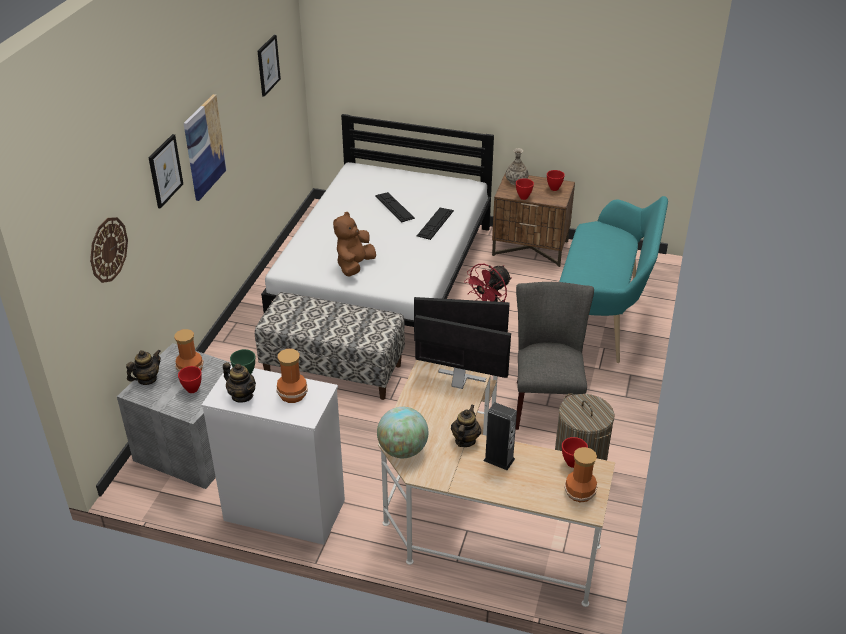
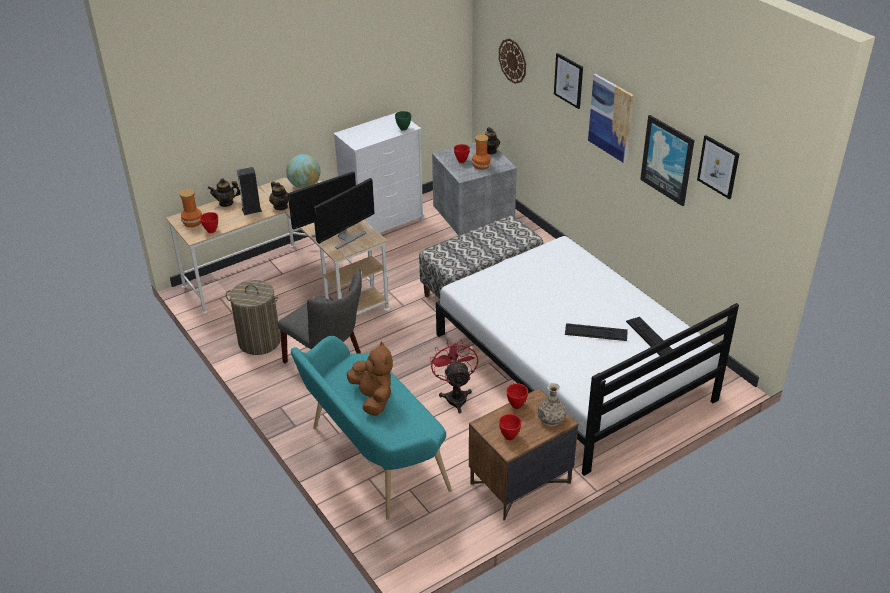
camera: 130 degrees right, 0 degrees up
teapot [223,362,256,403] -> teapot moved to [208,178,240,207]
vase [277,349,308,403] -> none
brown plush toy [333,212,376,276] -> brown plush toy moved to [347,342,393,416]
keyboard [417,208,454,240] -> keyboard moved to [626,317,673,356]
none -> picture [640,115,695,206]

